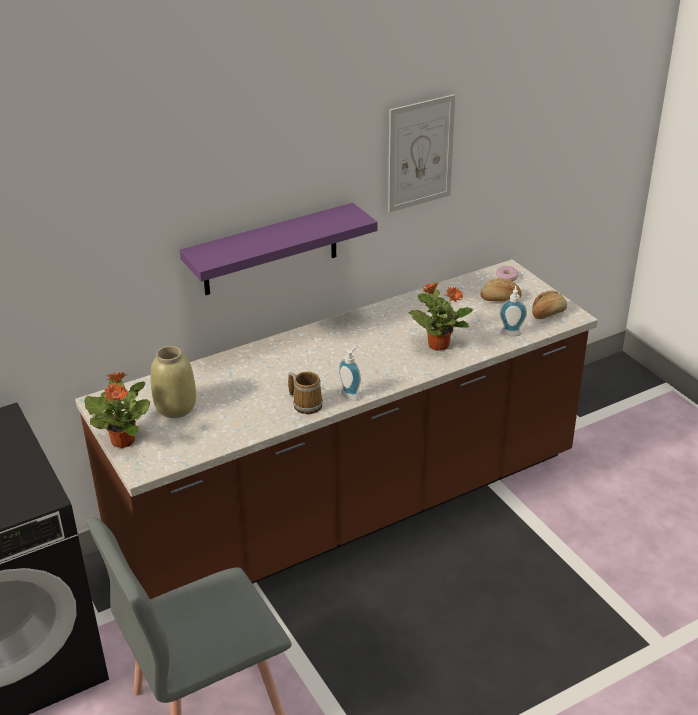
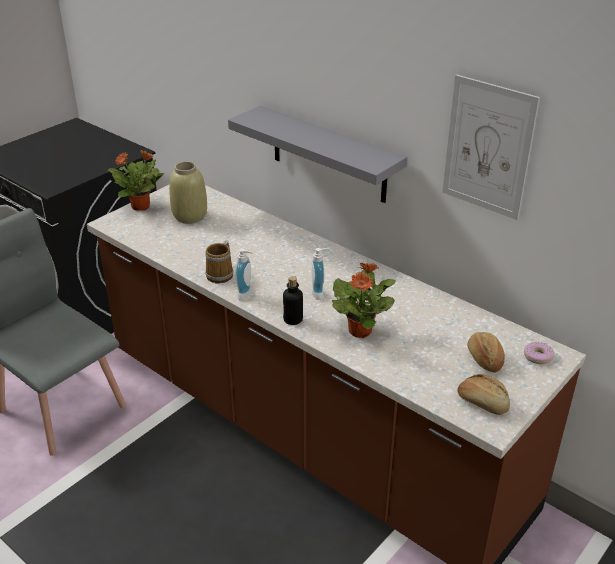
camera: 70 degrees right, 0 degrees up
purple shelf [180,203,377,295] -> grey shelf [228,106,407,203]
soap dispenser [500,286,527,336] -> soap dispenser moved to [312,248,329,300]
none -> bottle [283,276,303,325]

